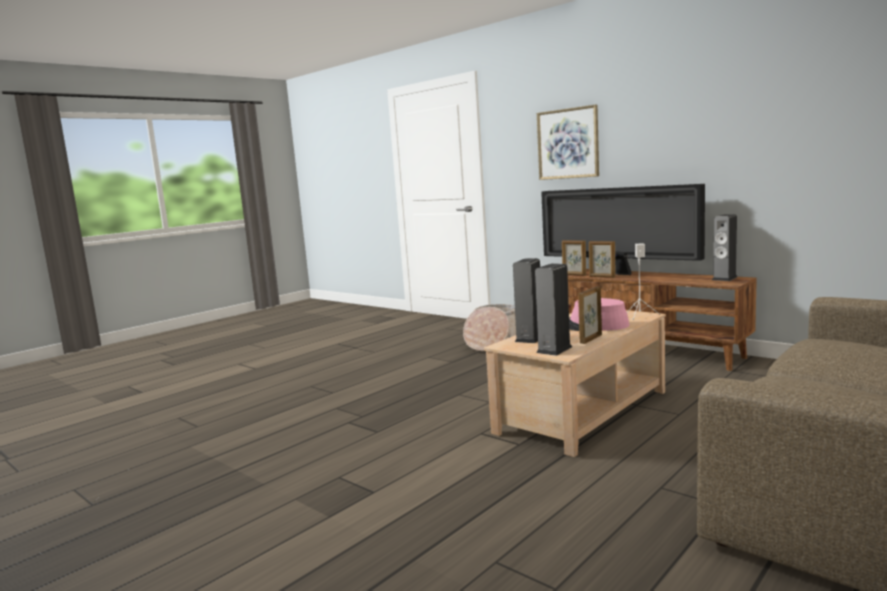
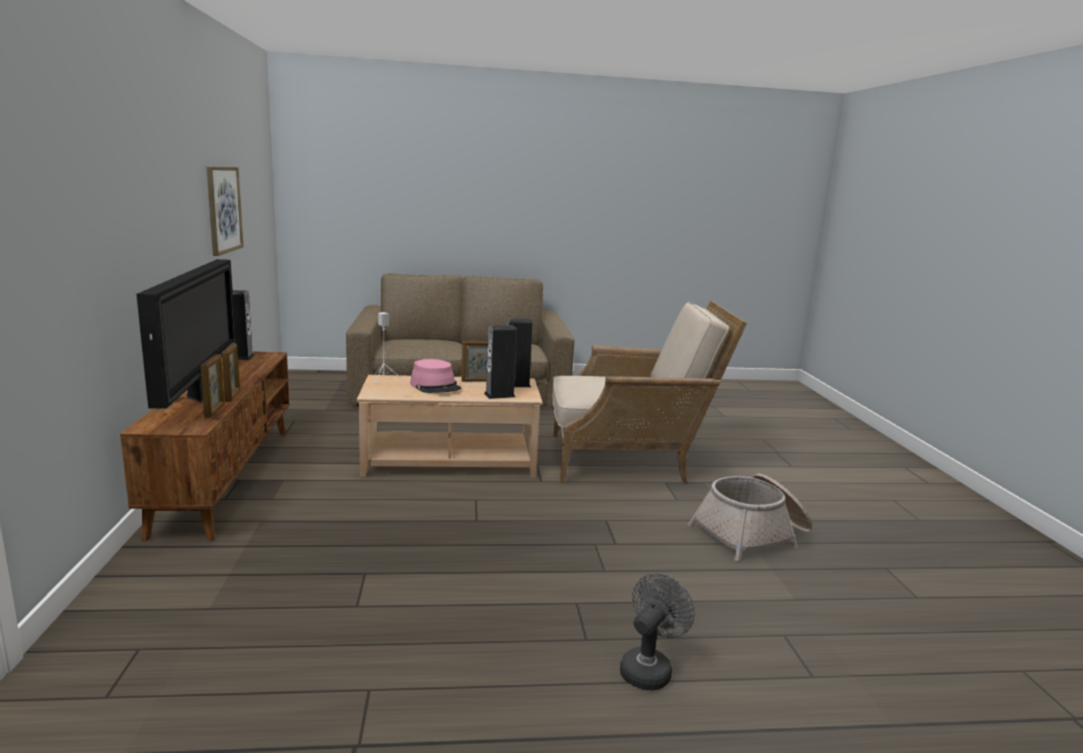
camera: 140 degrees left, 5 degrees up
basket [463,304,516,352] -> basket moved to [688,474,812,561]
picture [537,105,599,180] -> picture moved to [207,167,243,256]
none -> beige armchair [552,301,747,484]
none -> grey fan [620,573,695,690]

